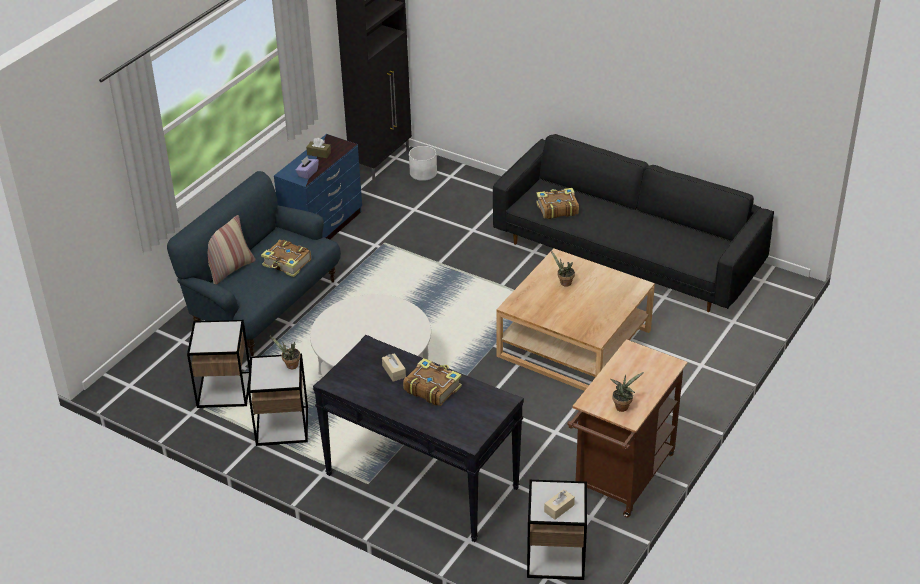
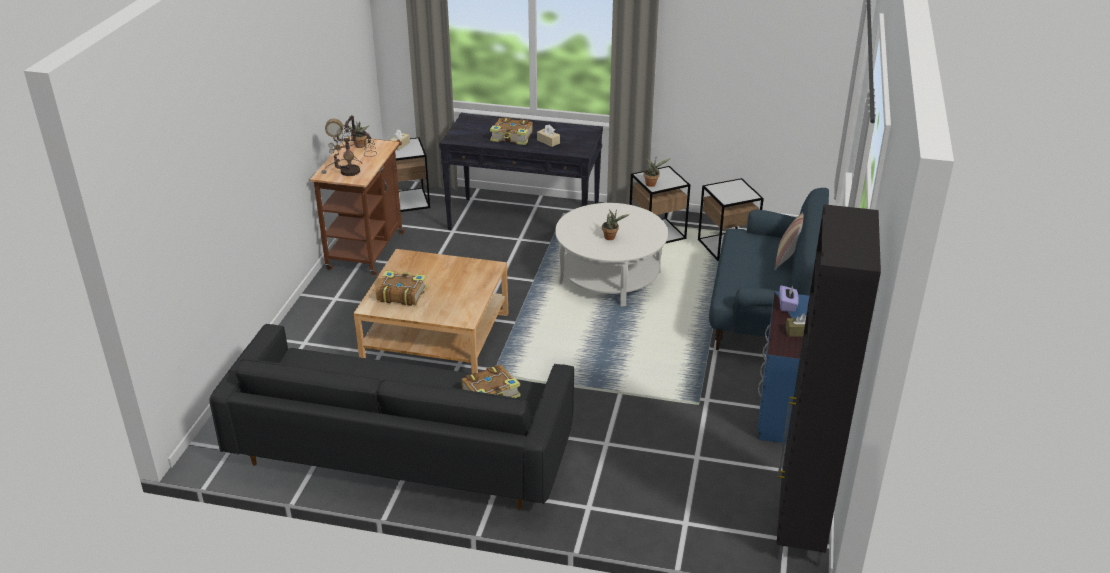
camera: 160 degrees right, 5 degrees down
book [261,240,311,277] -> book moved to [376,271,427,306]
white planter [409,146,437,181] -> none
potted plant [551,251,575,287] -> potted plant moved to [602,209,629,240]
none -> table lamp [322,115,377,176]

